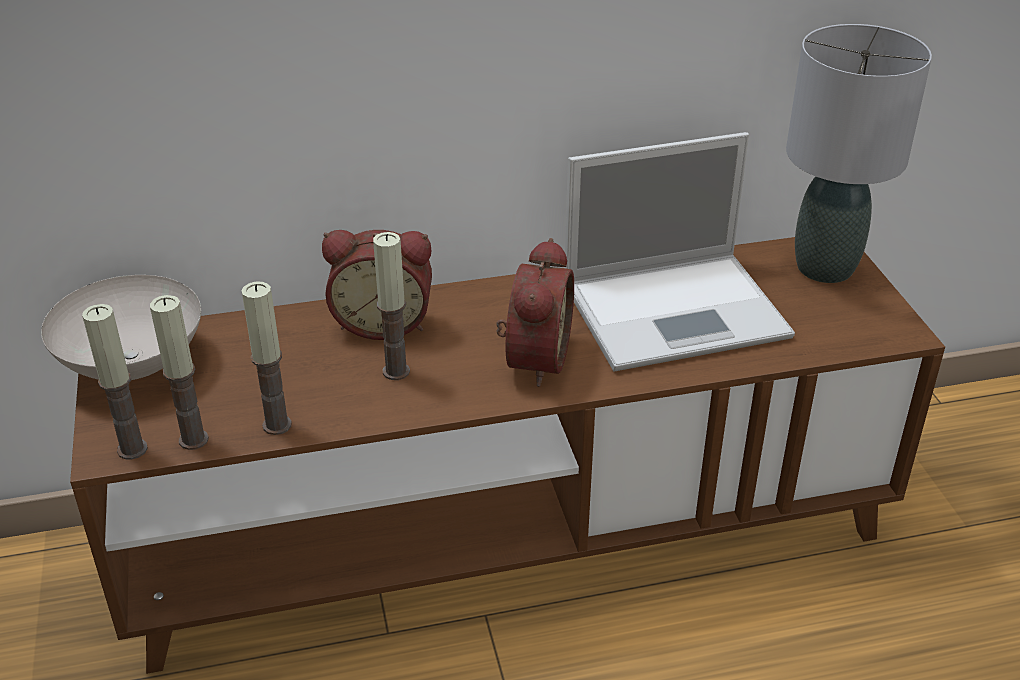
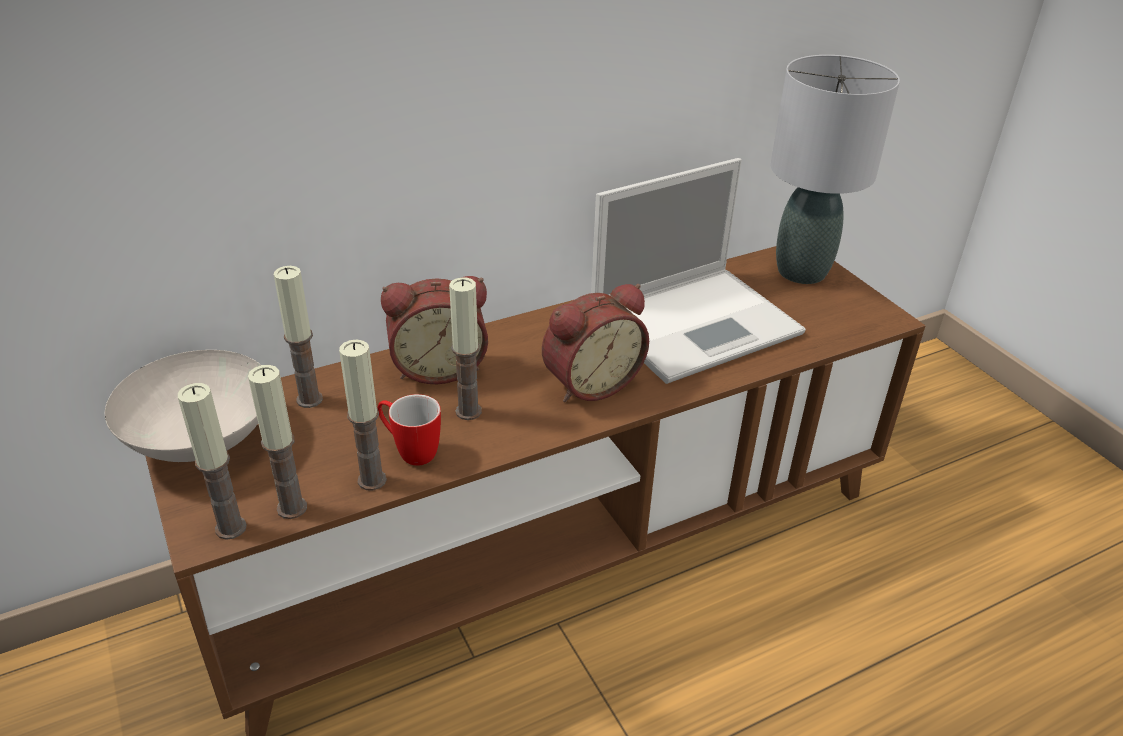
camera: 15 degrees left, 0 degrees up
alarm clock [496,238,574,387] -> alarm clock turned 60 degrees clockwise [542,284,649,402]
none -> candle [274,266,323,408]
none -> mug [378,394,441,466]

